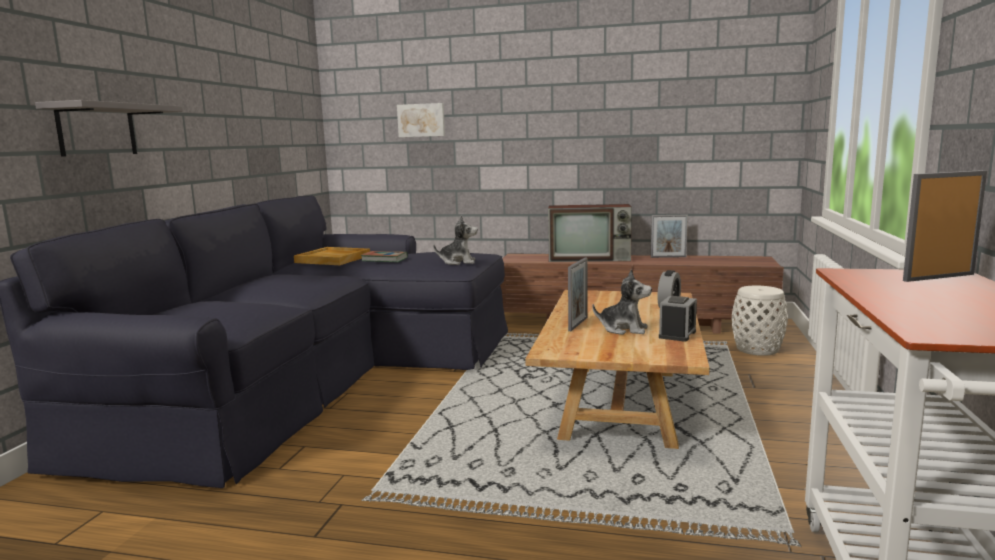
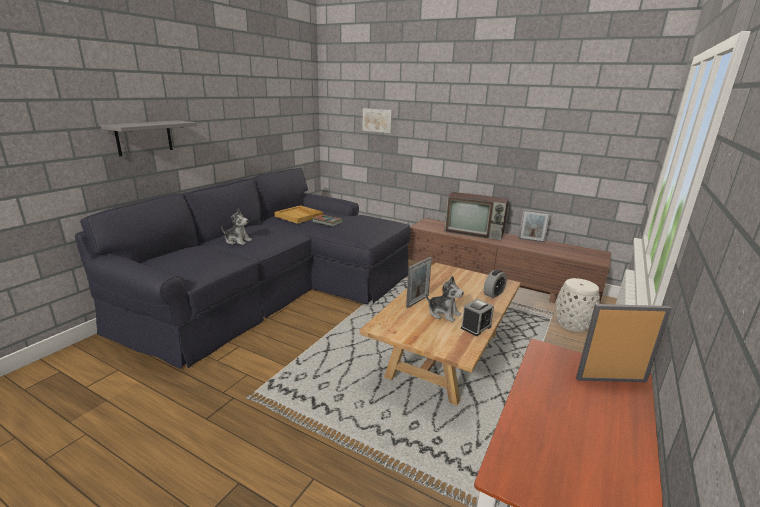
camera: 15 degrees right, 10 degrees up
plush toy [433,215,478,265] -> plush toy moved to [221,209,252,245]

